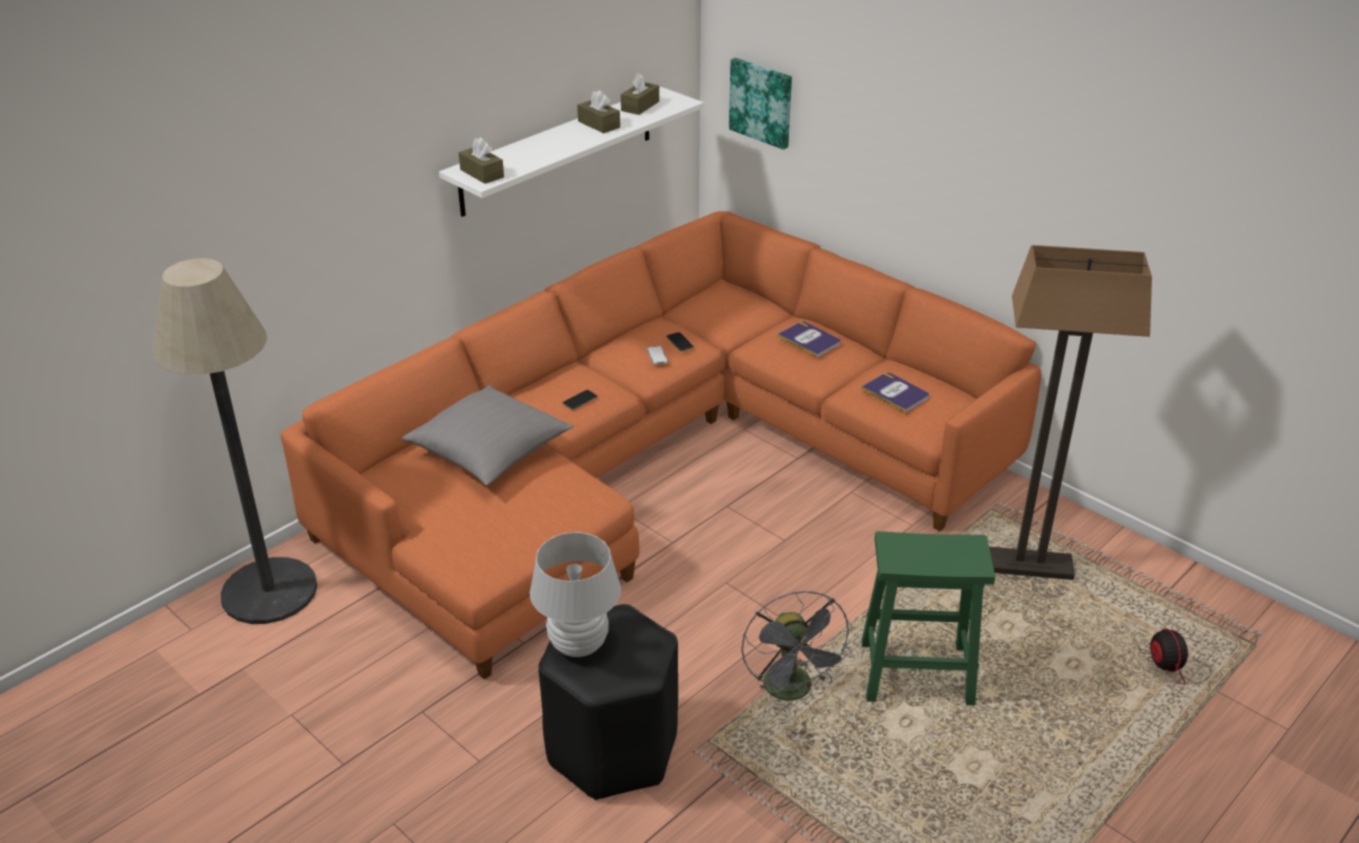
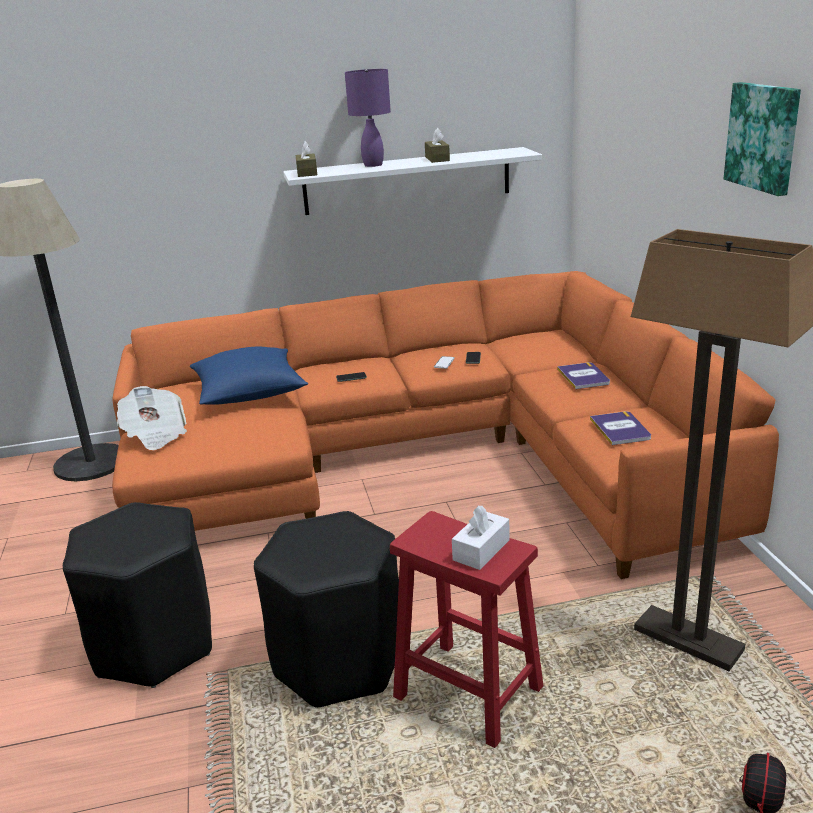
camera: 35 degrees right, 10 degrees down
grey pillow [401,385,574,486] -> blue pillow [190,347,308,405]
white table lamp [530,532,621,657] -> none
brown tissue box [621,73,659,115] -> none
picture [729,58,792,150] -> picture moved to [724,82,801,196]
grey fan [741,591,853,703] -> black stool [254,511,399,708]
green stool [861,531,995,706] -> red stool [390,511,543,748]
none -> newspaper [117,386,187,450]
none -> purple table lamp [345,69,391,167]
none -> white tissue box [452,505,510,570]

